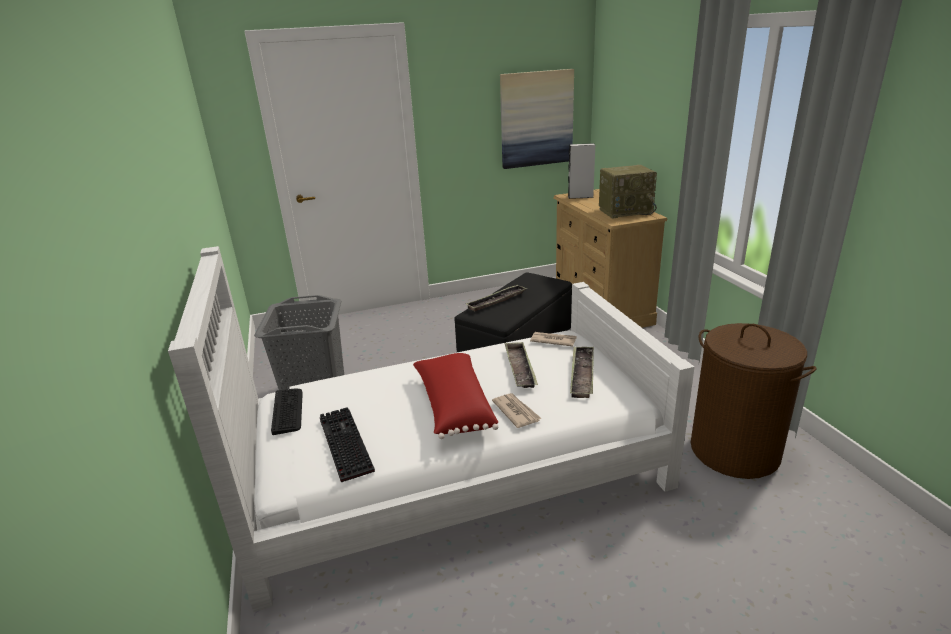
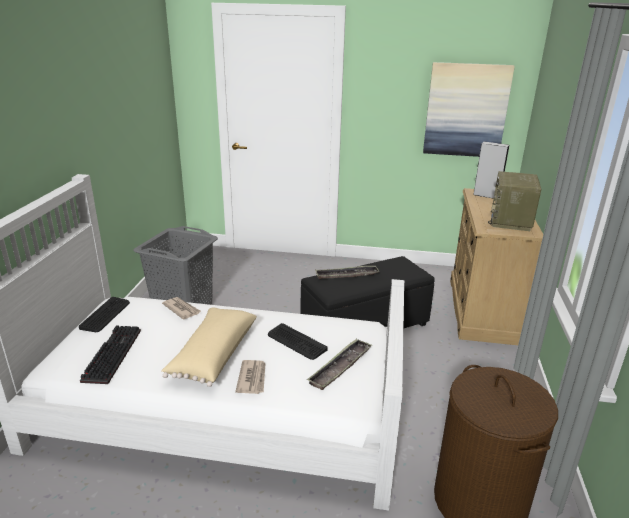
camera: 25 degrees right, 0 degrees up
red pillow [413,353,498,439] -> beige pillow [161,307,257,387]
tray [504,342,538,388] -> keyboard [268,323,328,360]
newspaper [530,332,577,346] -> newspaper moved to [162,297,201,320]
radio [599,165,657,219] -> radio turned 90 degrees clockwise [488,171,542,231]

